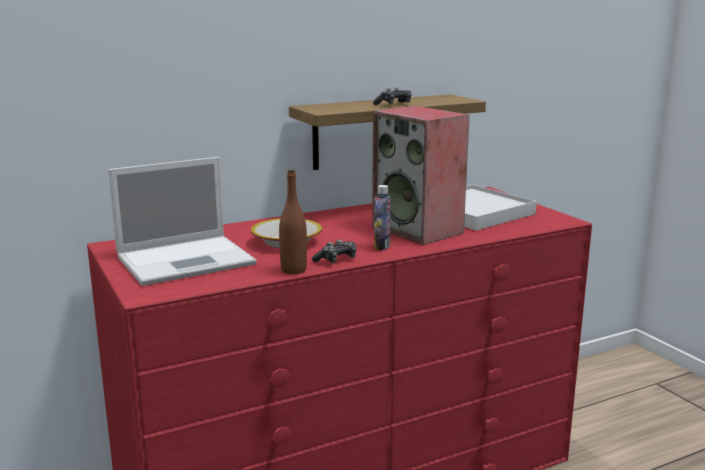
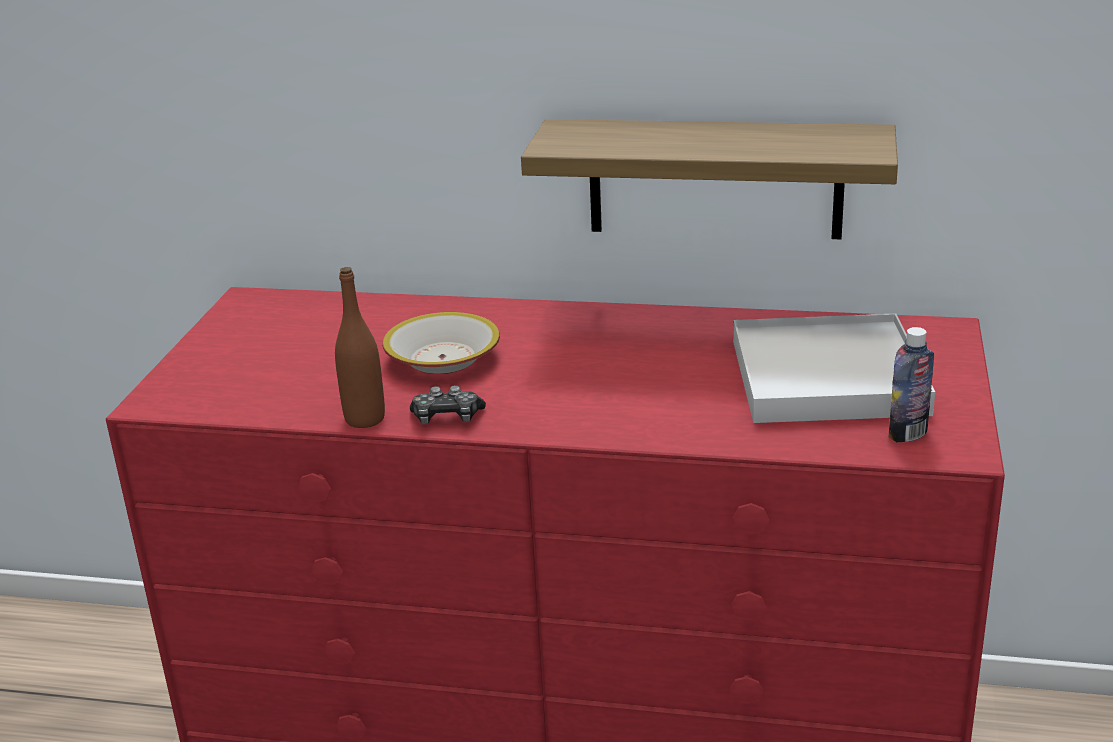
camera: 40 degrees right, 10 degrees up
laptop [108,157,256,286] -> none
speaker [372,106,470,245] -> none
game controller [373,88,412,105] -> none
bottle [374,185,391,251] -> bottle moved to [888,327,934,443]

